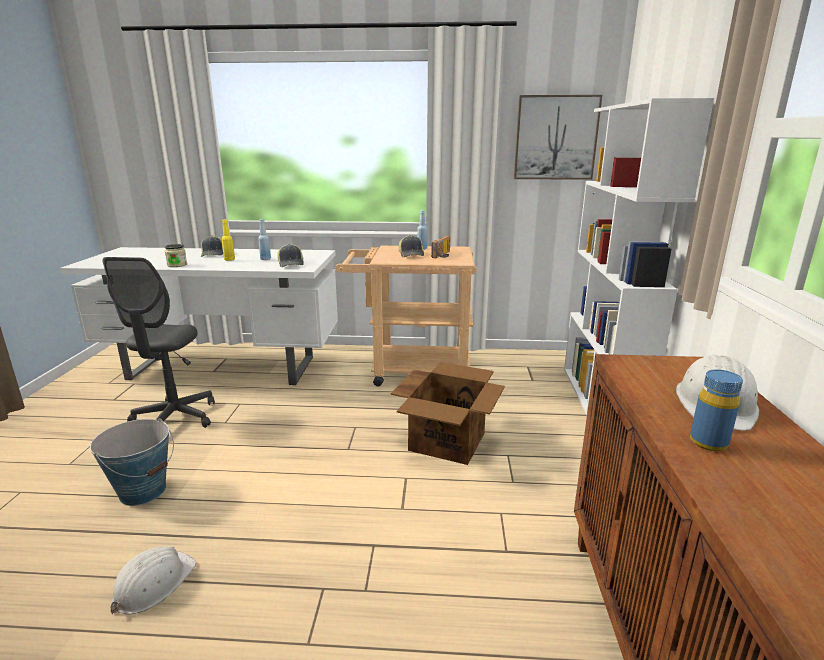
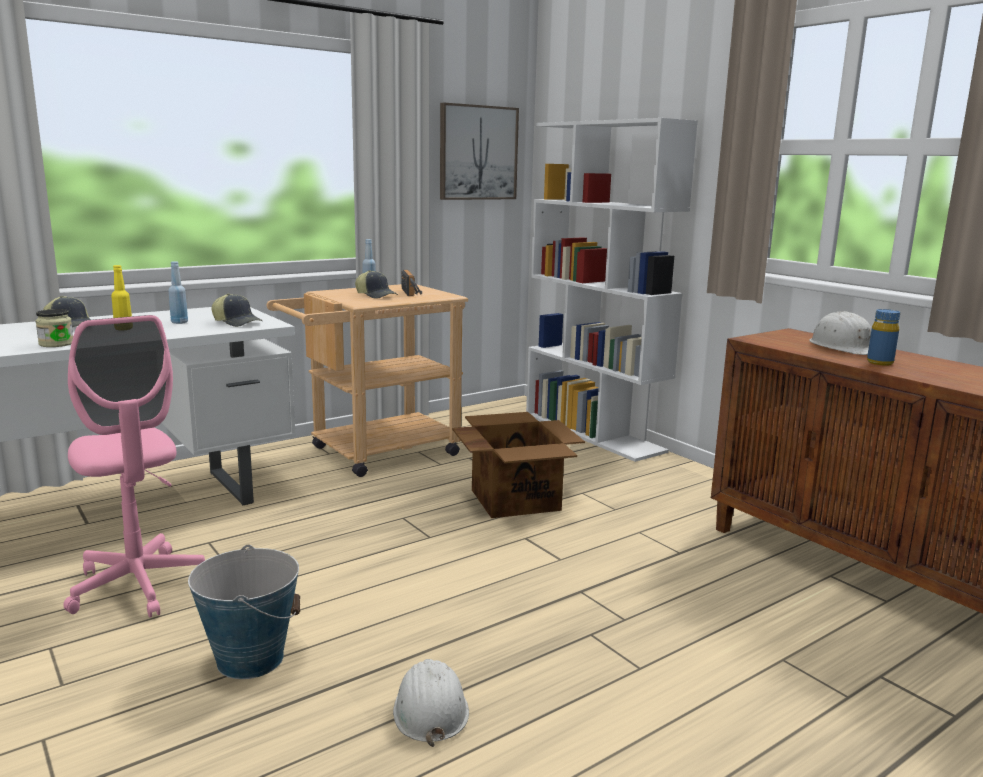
camera: 40 degrees left, 5 degrees down
grey office chair [103,257,215,428] -> pink office chair [63,315,205,617]

